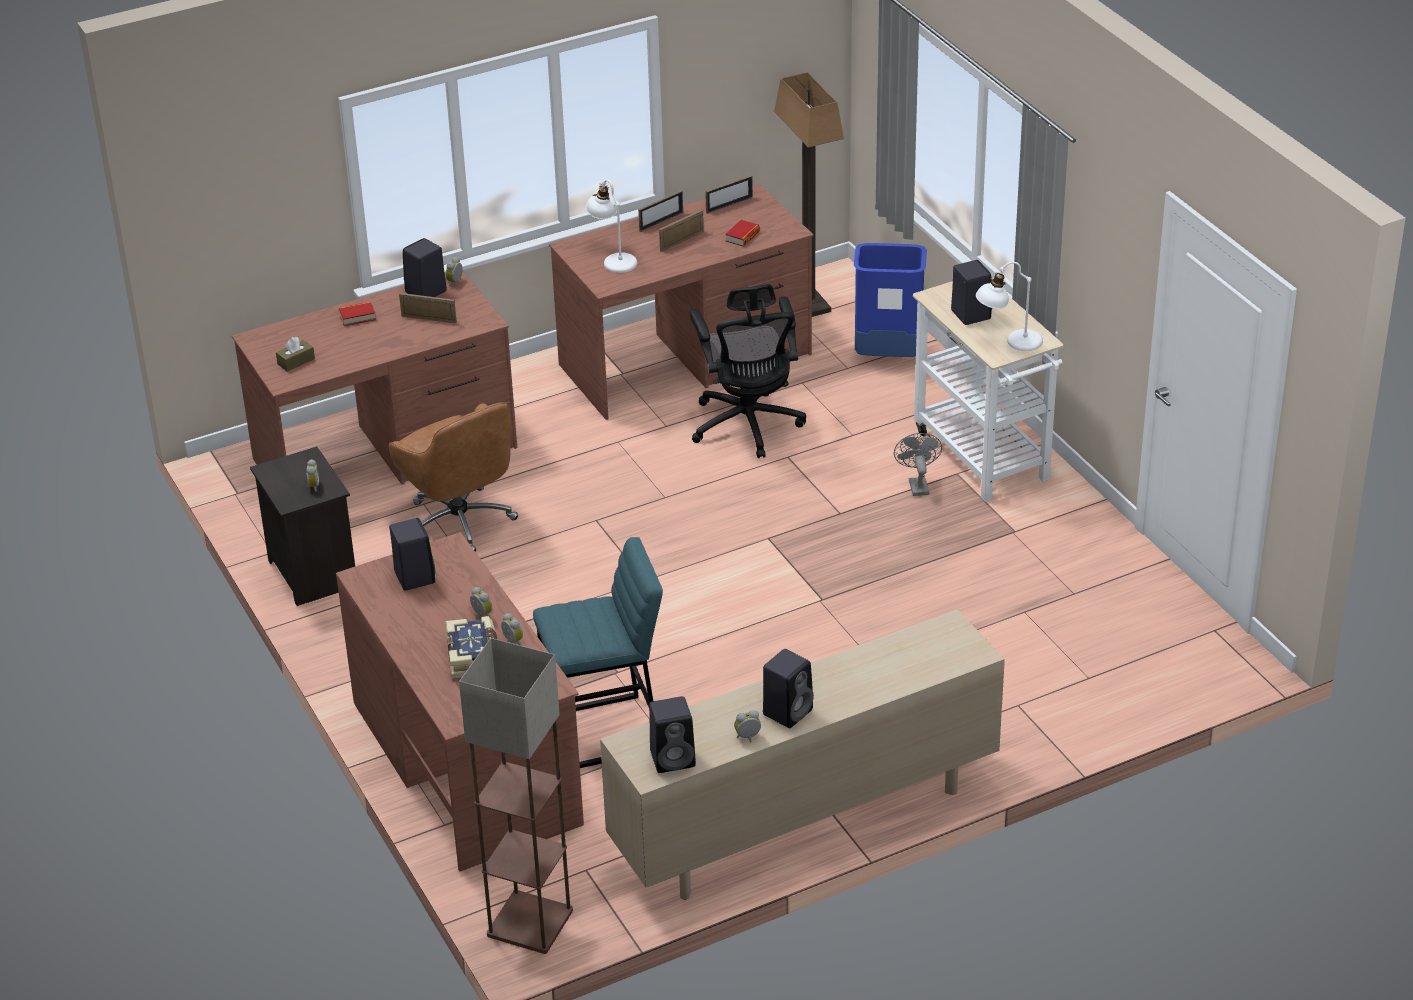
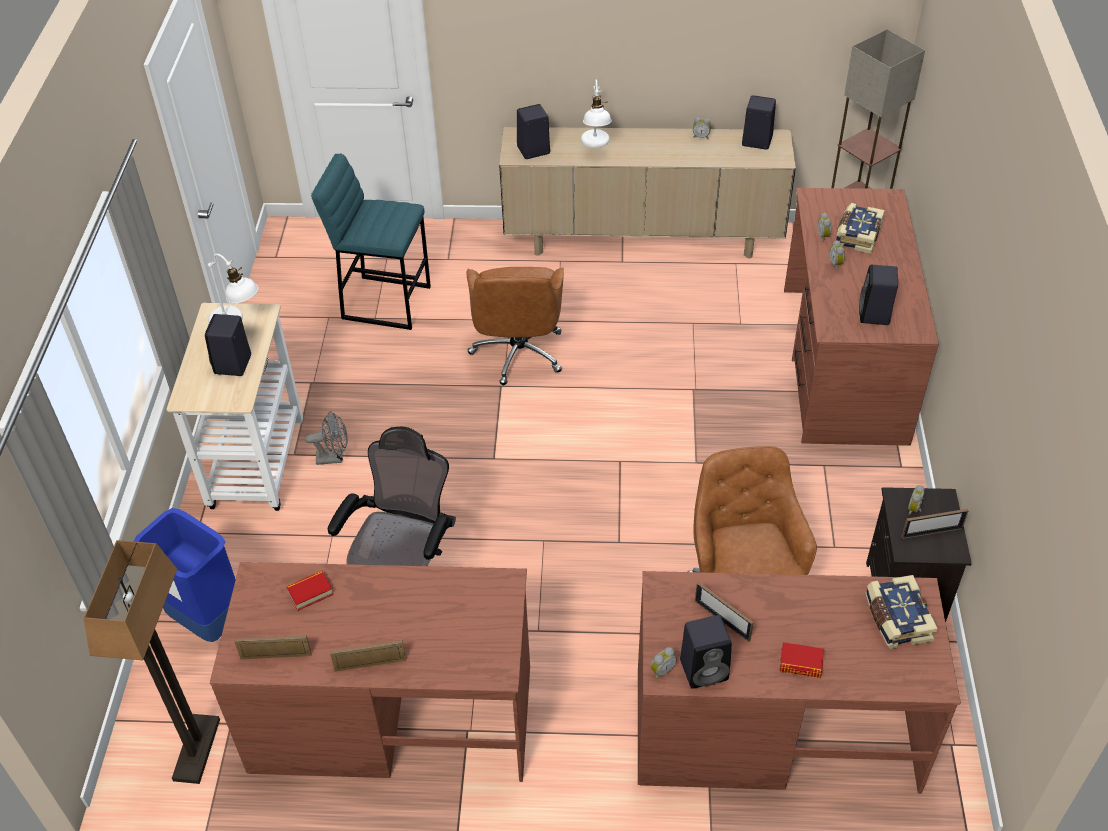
camera: 150 degrees left, 10 degrees up
brown tissue box [276,337,315,372] -> book [865,575,938,649]
turquoise stool [533,537,663,768] -> turquoise stool moved to [311,154,431,330]
white table lamp [586,180,637,273] -> white table lamp moved to [581,80,612,148]
picture frame [659,209,704,252] -> picture frame moved to [901,509,969,539]
black speaker [763,649,814,728] -> black speaker moved to [517,104,550,159]
grey fan [894,433,942,496] -> grey fan turned 120 degrees counterclockwise [305,411,348,465]
none -> brown office chair [467,267,564,385]

